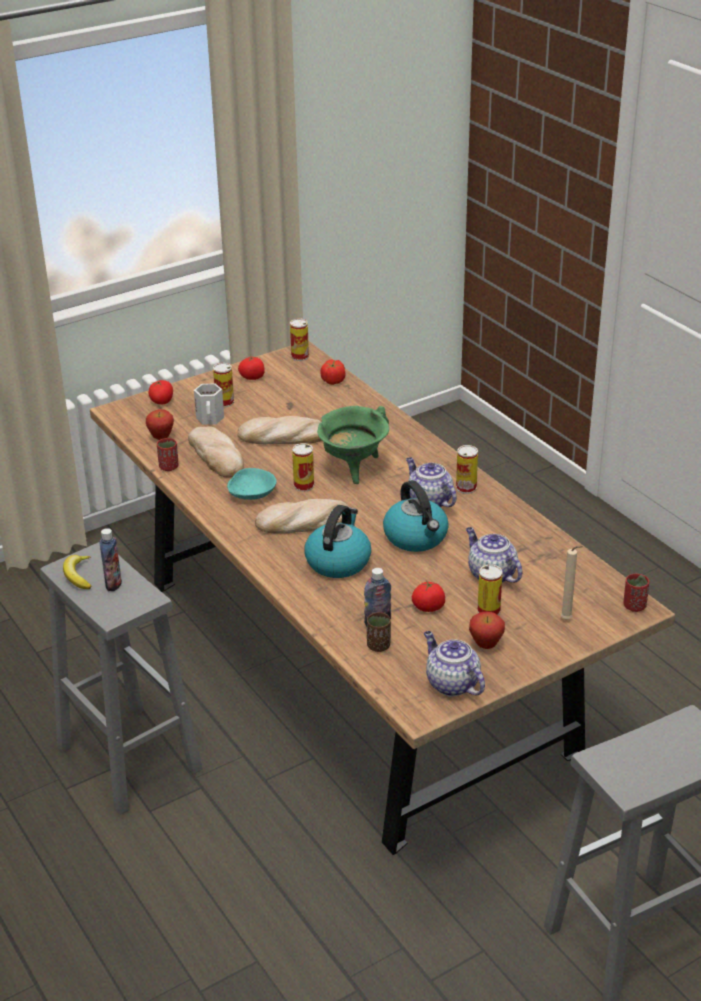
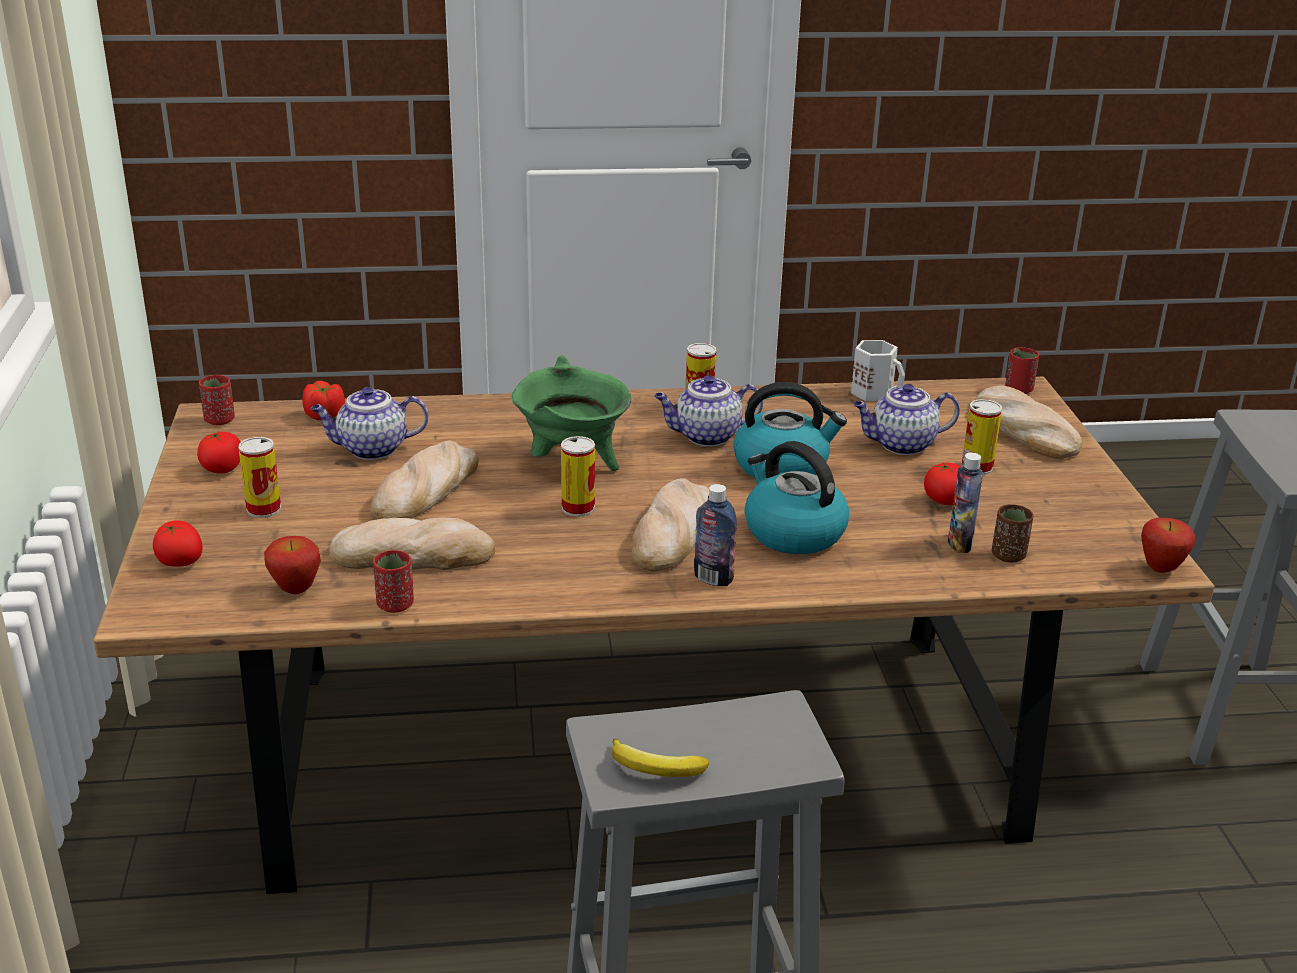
camera: 65 degrees left, 5 degrees down
bottle [100,528,122,591] -> bottle moved to [694,484,737,586]
white mug [194,383,224,425] -> white mug moved to [851,340,905,401]
turquoise bowl [227,468,277,500] -> none
can [290,319,309,361] -> red cup [199,375,235,425]
teapot [424,631,485,696] -> teapot moved to [311,387,429,460]
apple [469,612,505,649] -> apple moved to [1141,518,1195,573]
beige candle [561,546,583,620] -> bread [975,386,1082,459]

